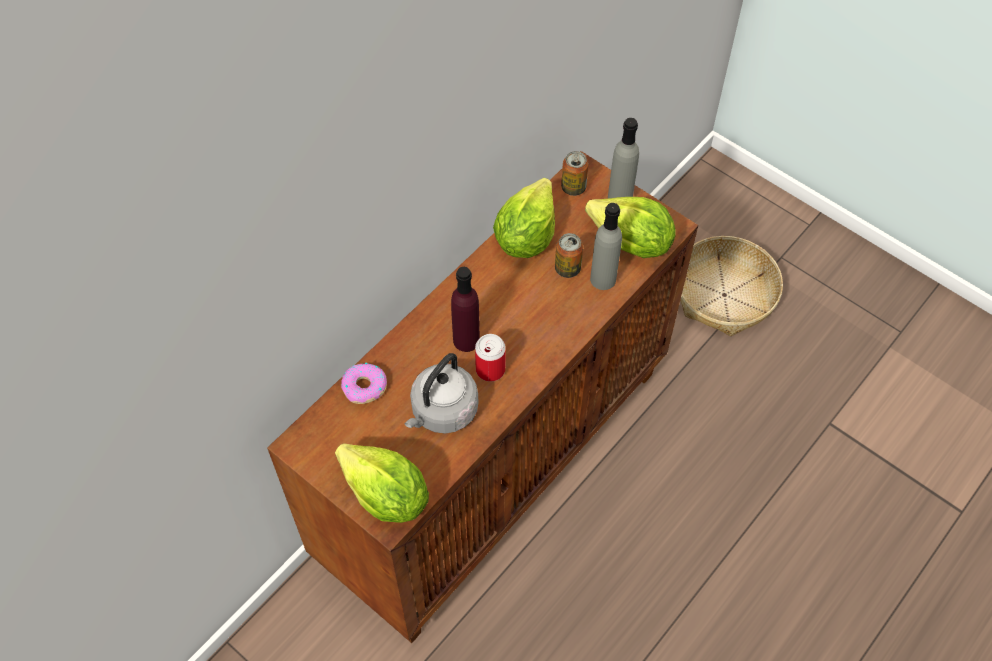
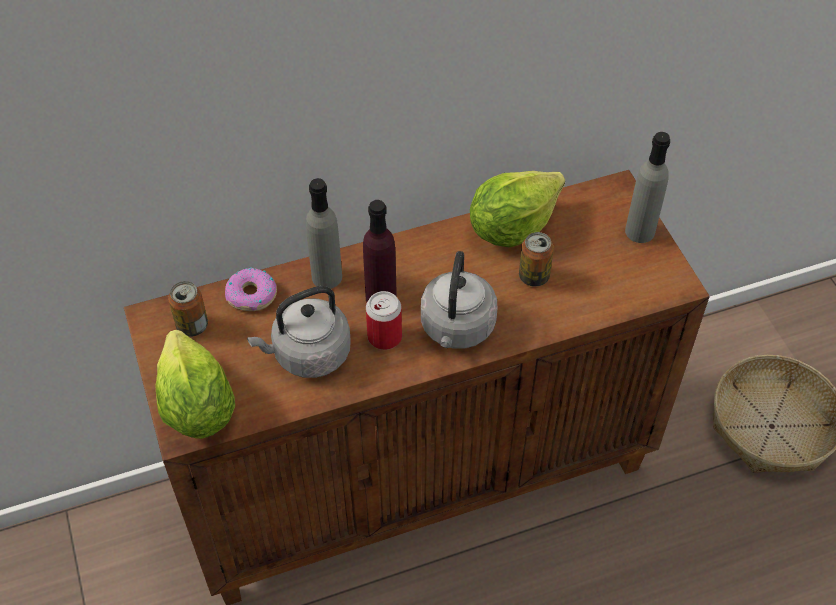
camera: 30 degrees right, 5 degrees down
can [561,151,589,196] -> can moved to [168,281,208,337]
lettuce [585,197,676,258] -> none
grey bottle [590,203,622,290] -> grey bottle moved to [306,178,342,289]
none -> grey kettle [421,251,498,349]

